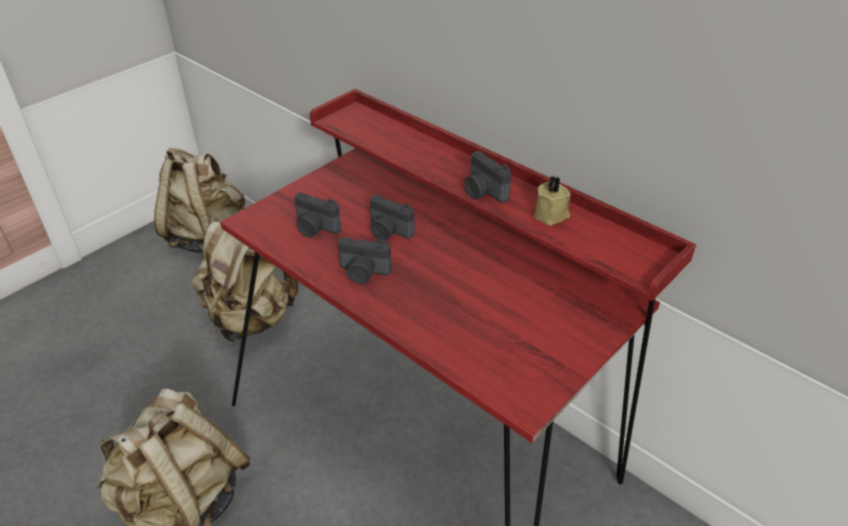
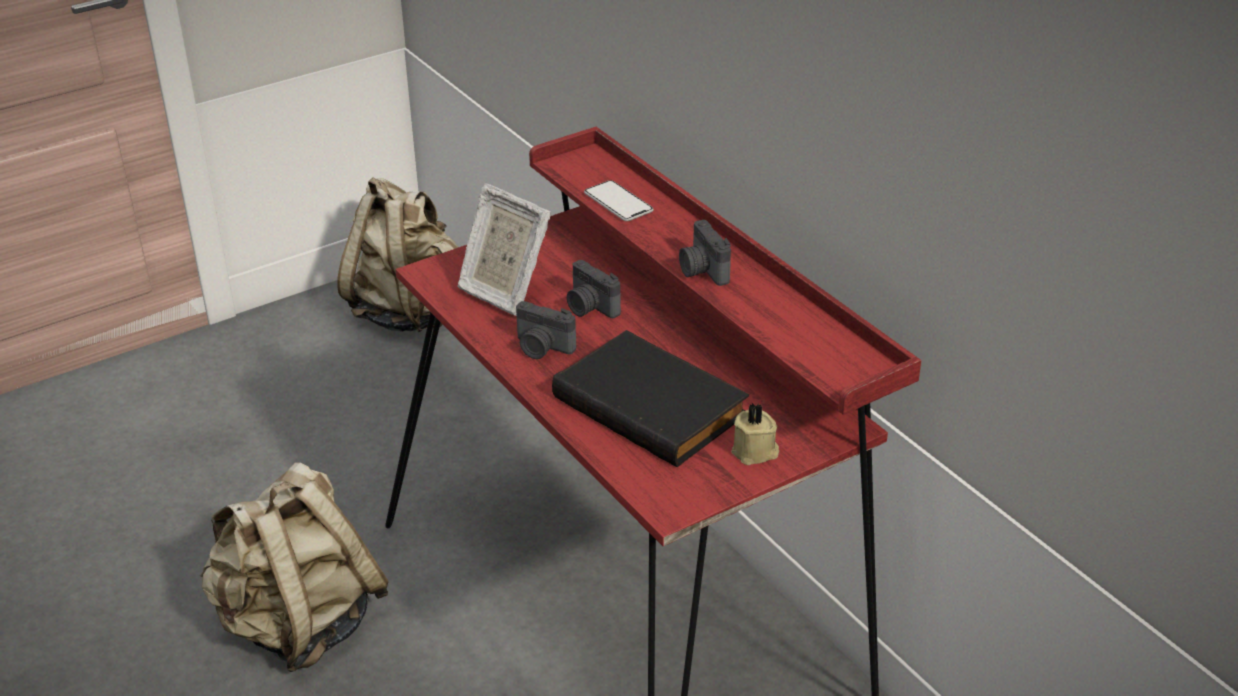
camera: 15 degrees right, 5 degrees down
beige backpack [191,218,299,342] -> none
camera [294,193,341,238] -> picture frame [457,183,551,316]
beige candle [534,176,571,226] -> beige candle moved to [731,403,779,465]
none -> black book [552,330,749,467]
none -> phone [584,180,654,221]

